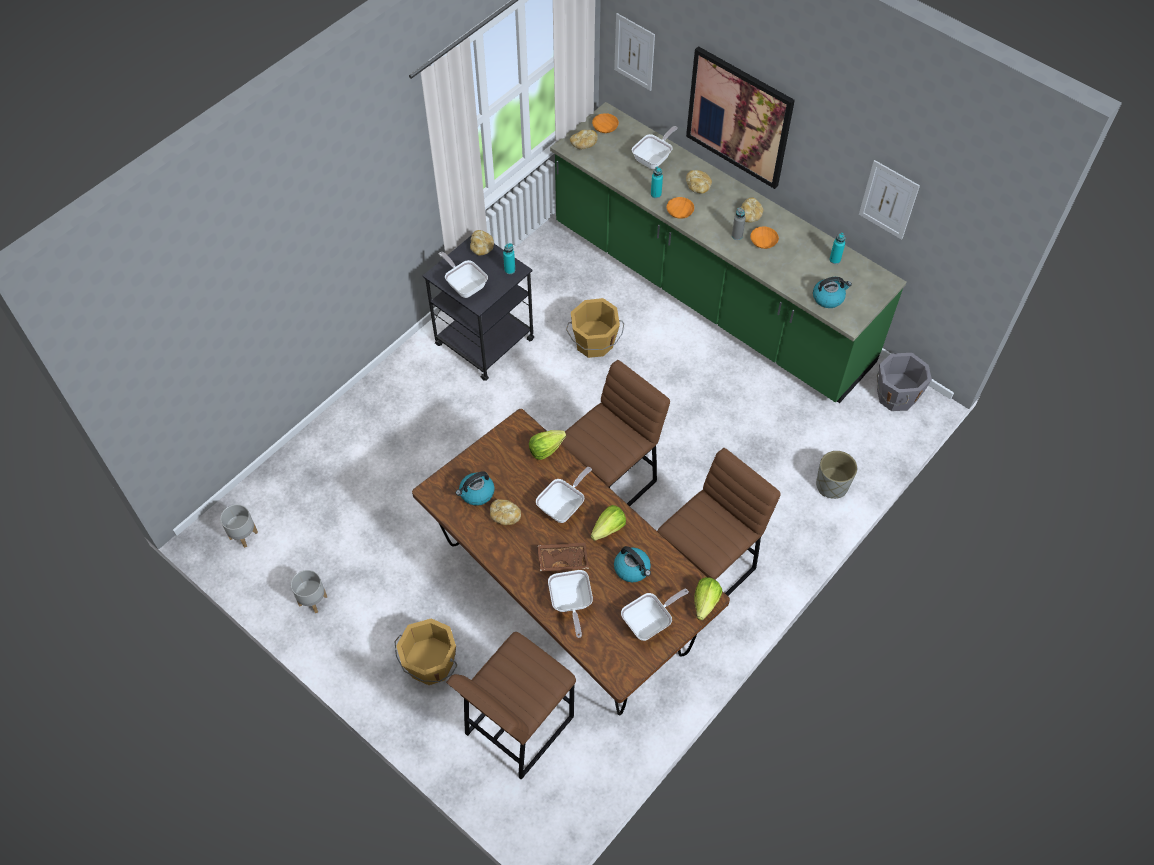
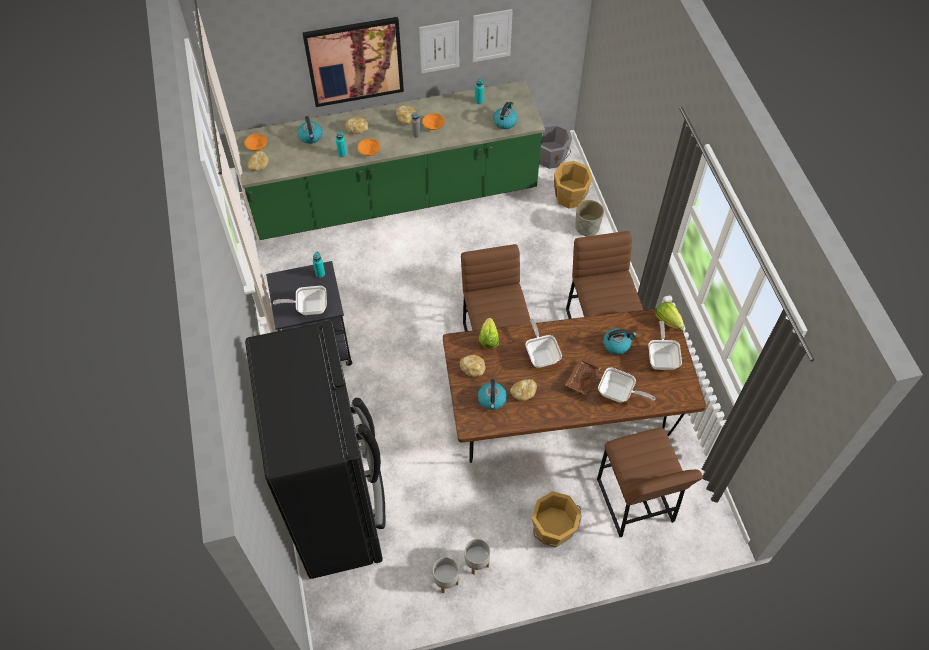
camera: 55 degrees left, 0 degrees up
grey planter [220,504,258,548] -> grey planter moved to [465,539,490,575]
bread [470,230,494,256] -> bread moved to [460,355,485,377]
orange bucket [566,298,624,358] -> orange bucket moved to [554,161,593,209]
lettuce [590,505,626,541] -> none
picture [614,13,655,91] -> picture moved to [419,21,459,73]
frying pan [632,126,678,169] -> kettle [298,116,323,144]
none -> black fridge [245,320,385,579]

